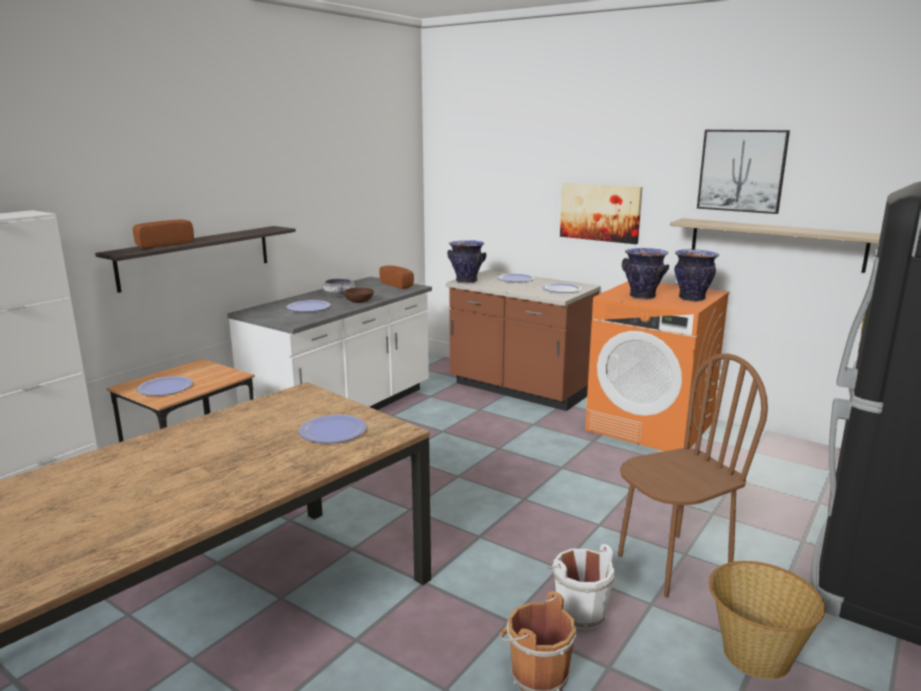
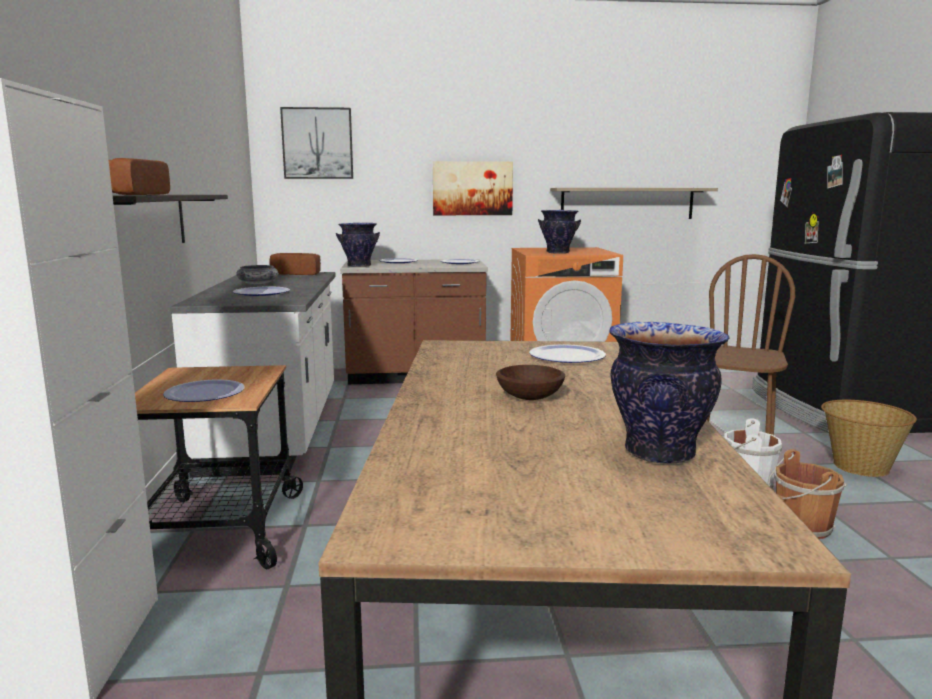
camera: 40 degrees left, 5 degrees down
brown bowl [343,288,374,303] -> brown bowl moved to [496,365,565,400]
vase [674,249,719,301] -> vase moved to [609,322,730,464]
picture [697,130,790,214] -> picture moved to [280,107,353,179]

